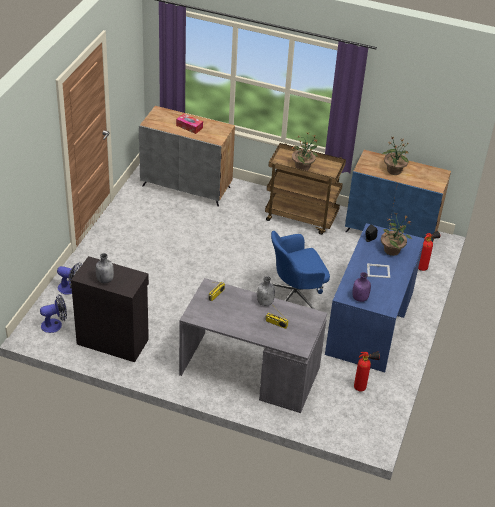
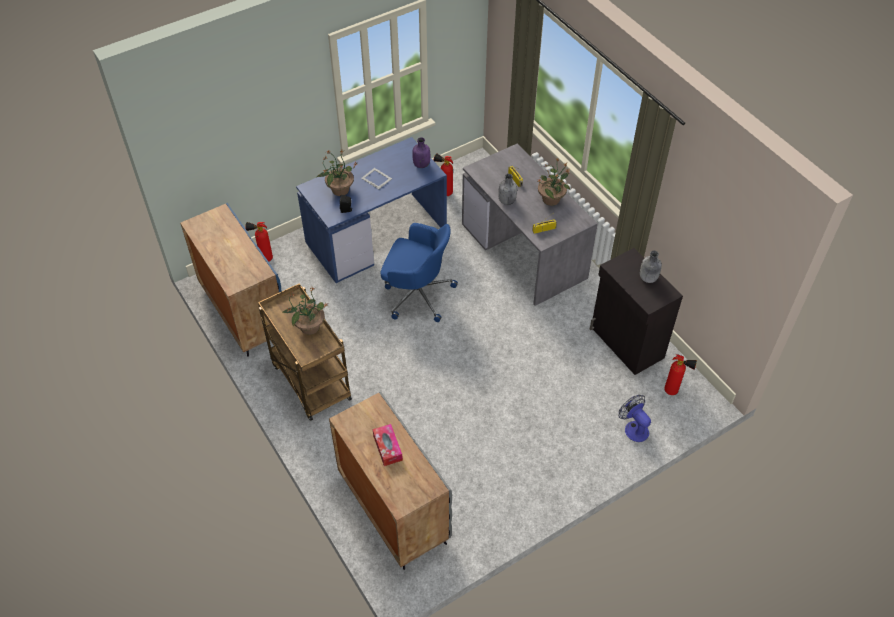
camera: 140 degrees left, 10 degrees up
fan [40,295,67,333] -> fire extinguisher [664,354,697,395]
potted plant [382,136,409,175] -> potted plant moved to [538,158,570,206]

